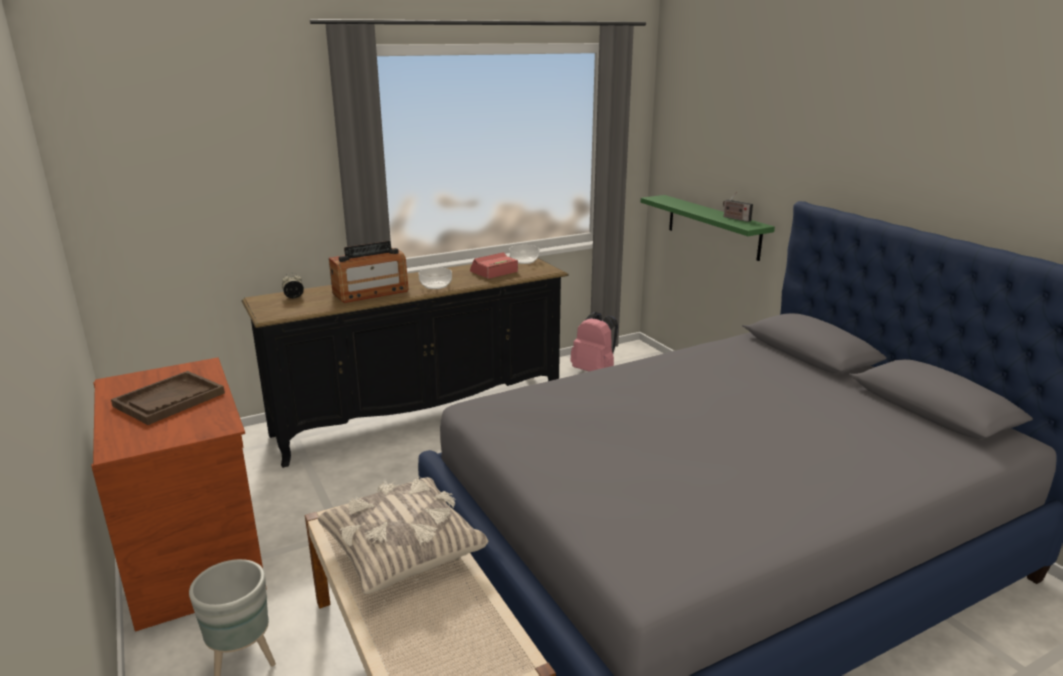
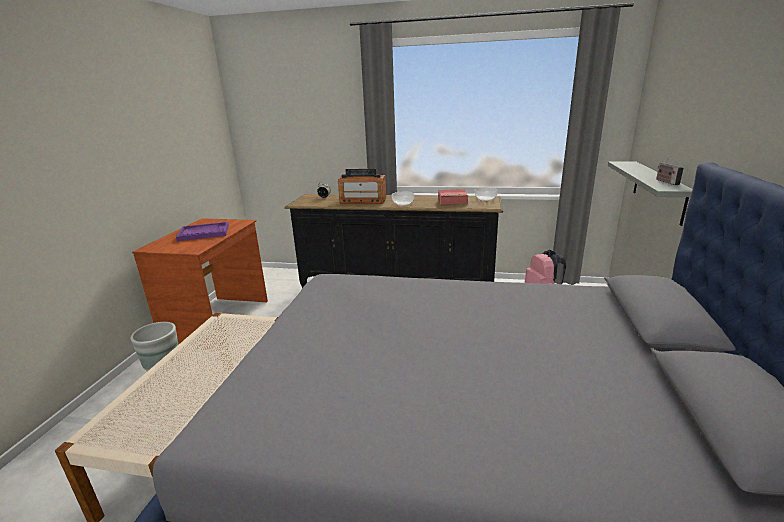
camera: 40 degrees right, 0 degrees up
brown tray [111,371,225,425] -> purple tray [176,222,229,241]
beige pillow [318,476,488,594] -> none
green shelf [641,195,775,261] -> grey shelf [608,161,693,226]

